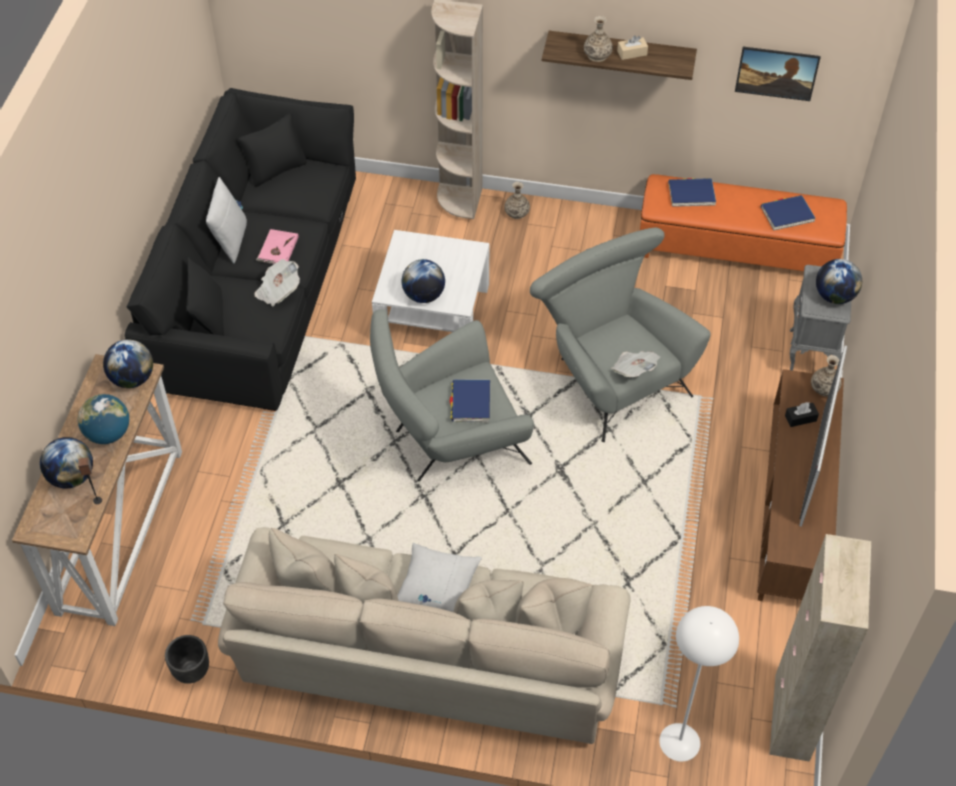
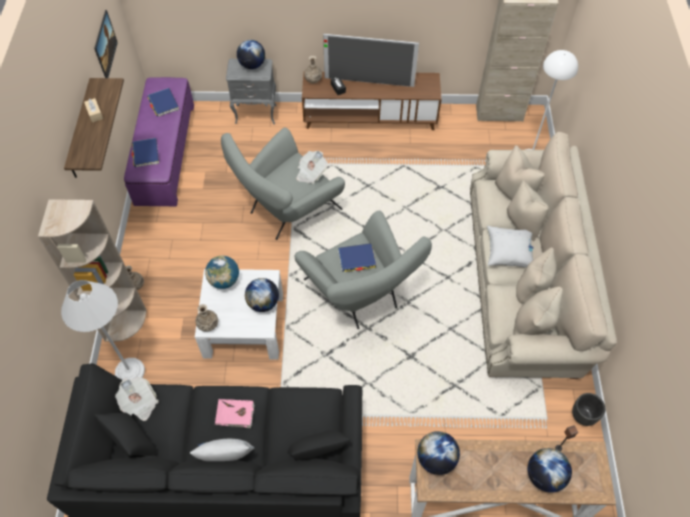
camera: 100 degrees left, 5 degrees up
globe [78,394,129,444] -> globe moved to [205,256,239,289]
newspaper [255,259,300,306] -> newspaper moved to [115,377,159,421]
vase [584,16,613,62] -> vase moved to [196,304,218,332]
orange bench [640,174,847,271] -> purple bench [124,77,194,206]
none -> white floor lamp [61,280,145,380]

